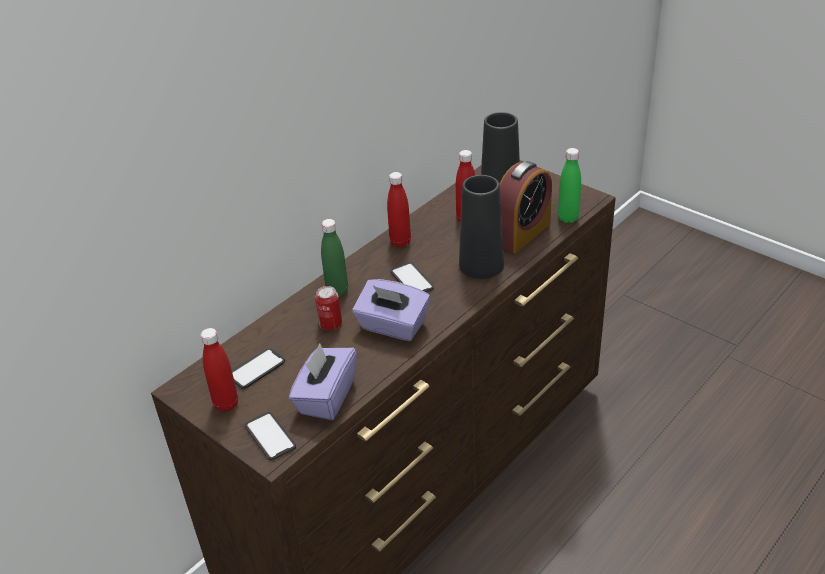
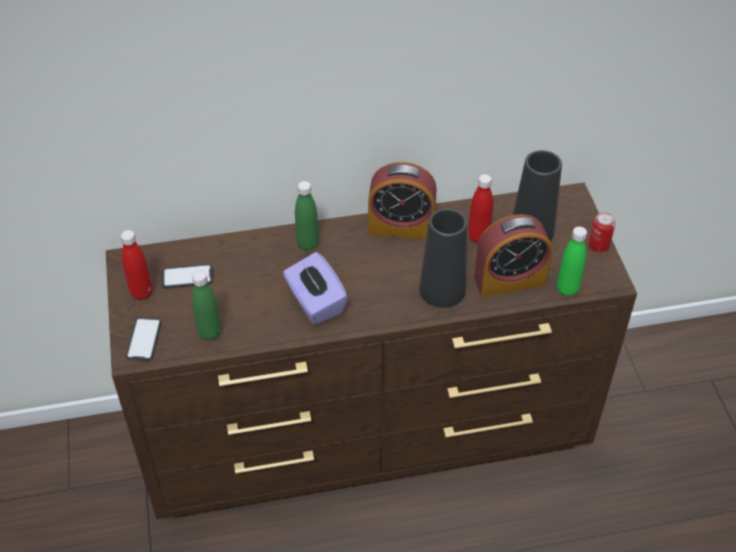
camera: 35 degrees right, 10 degrees up
purple tissue box [289,344,357,420] -> green bottle [192,270,221,340]
can [315,286,342,330] -> can moved to [588,212,615,252]
red bottle [387,172,411,247] -> alarm clock [368,162,437,239]
phone [390,262,434,292] -> none

